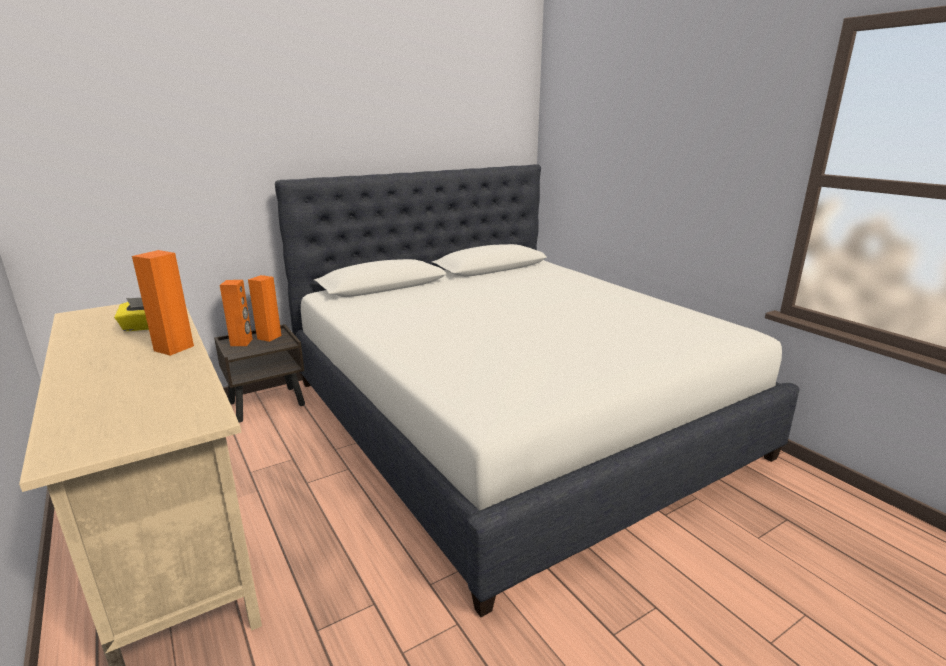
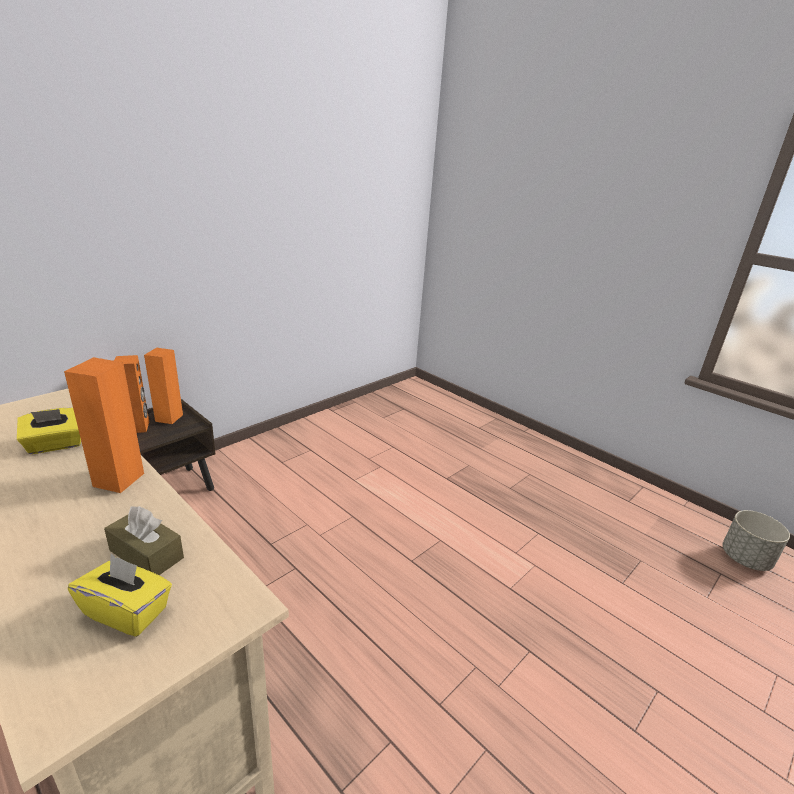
camera: 15 degrees left, 5 degrees up
white bed [275,164,800,617] -> none
none -> yellow tissue box [68,554,172,637]
none -> brown tissue box [104,506,184,575]
none -> grey planter [723,510,790,571]

